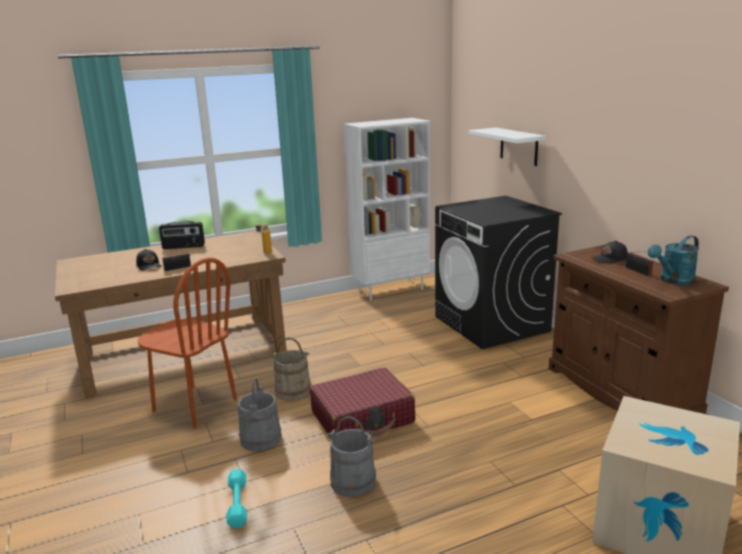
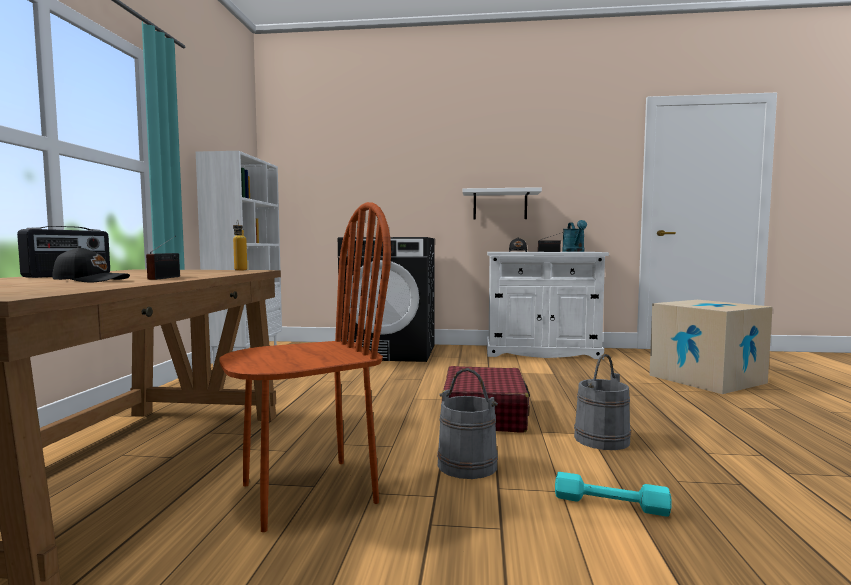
camera: 60 degrees left, 15 degrees down
beige bucket [271,337,311,401] -> none
white shelf [468,128,546,166] -> white shelf moved to [462,187,542,220]
brown cabinet [549,245,729,414] -> white cabinet [487,252,609,359]

